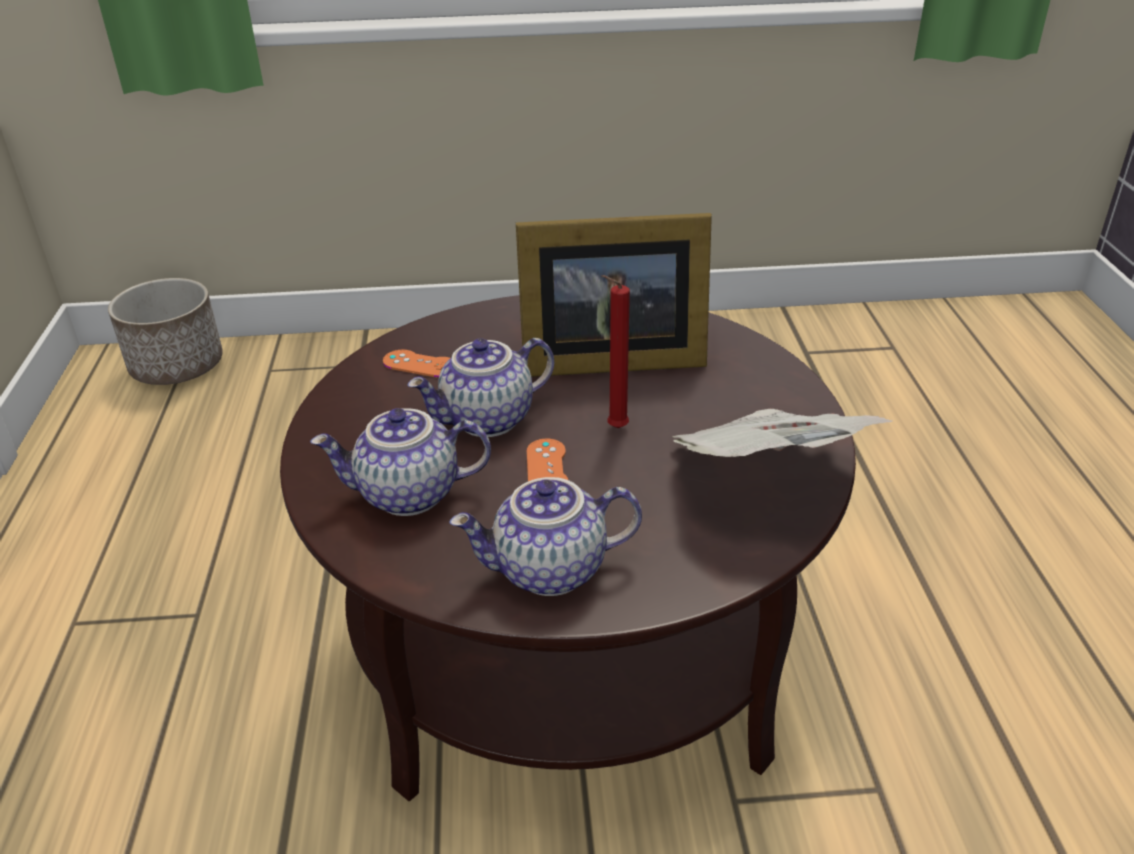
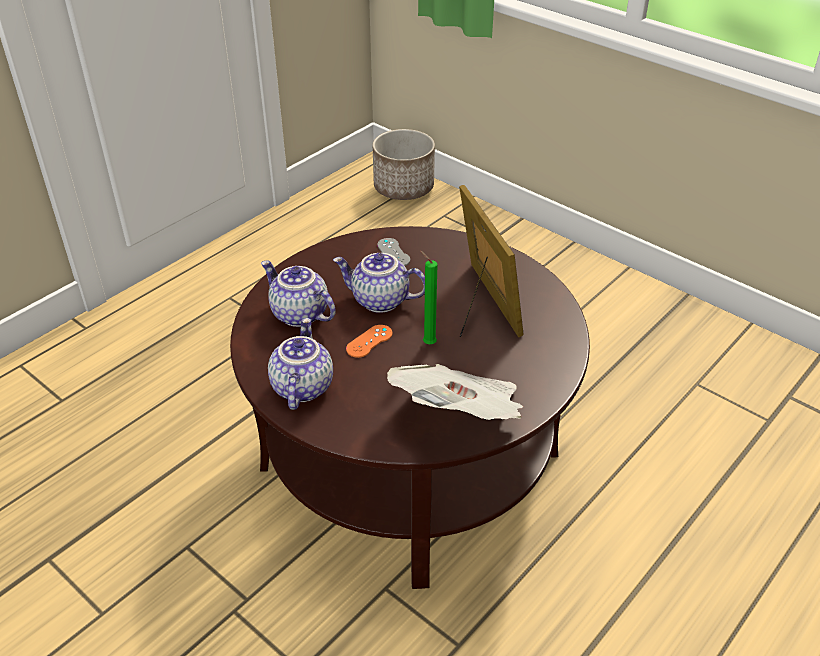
camera: 45 degrees right, 5 degrees up
orange game controller [383,350,450,378] -> grey game controller [377,238,410,266]
teapot [450,477,642,596] -> teapot turned 60 degrees clockwise [268,318,333,410]
picture frame [516,213,712,377] -> picture frame turned 150 degrees counterclockwise [459,185,523,337]
red candle [602,275,630,428] -> green candle [420,250,437,344]

